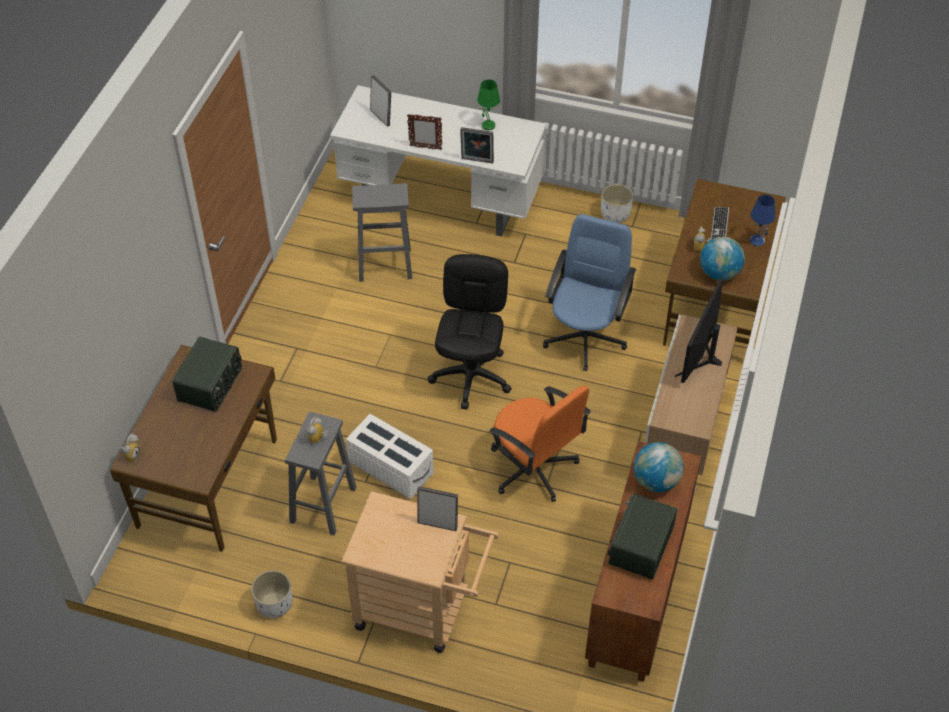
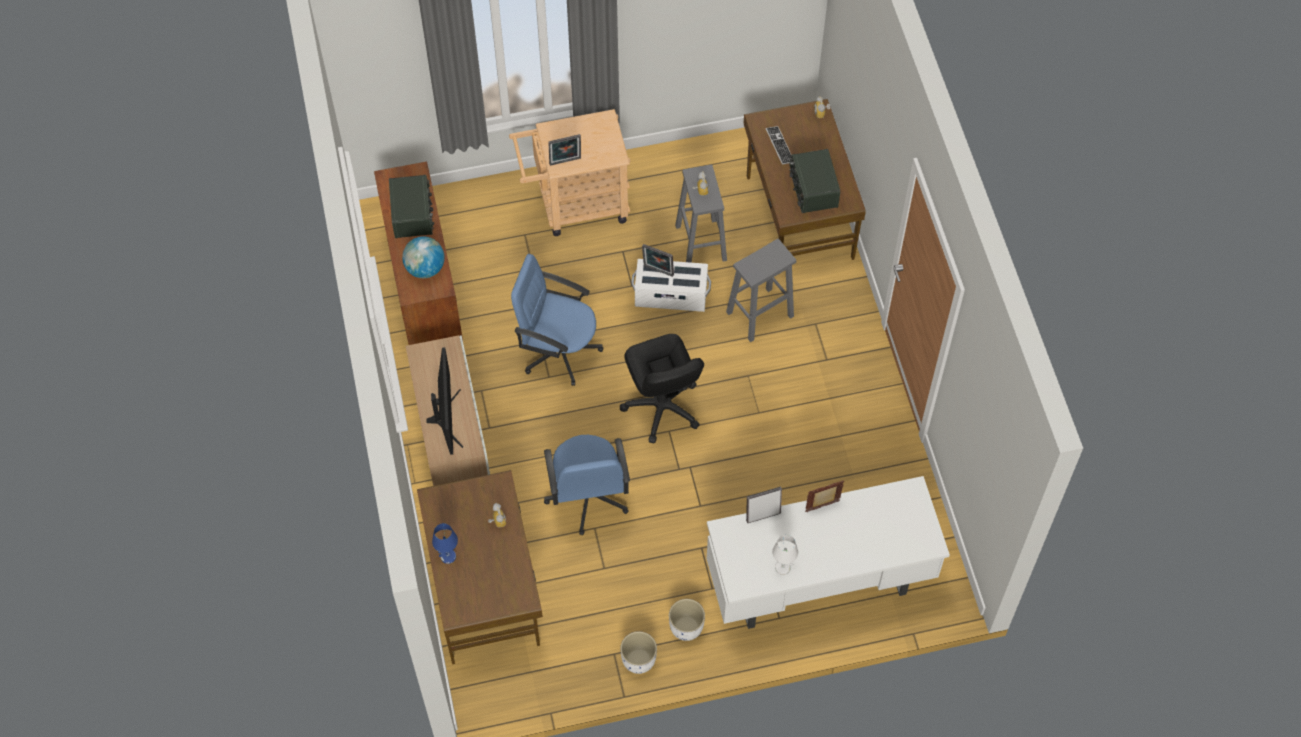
camera: 150 degrees right, 10 degrees up
white planter [251,570,292,618] -> white planter moved to [669,599,705,641]
grey stool [352,183,412,282] -> grey stool moved to [726,239,796,342]
picture frame [370,75,391,127] -> picture frame moved to [642,244,674,277]
green table lamp [477,79,500,130] -> white table lamp [772,535,798,575]
orange office chair [489,385,591,502] -> blue office chair [511,254,603,386]
globe [700,237,745,281] -> none
keyboard [711,207,729,240] -> keyboard moved to [766,126,792,165]

